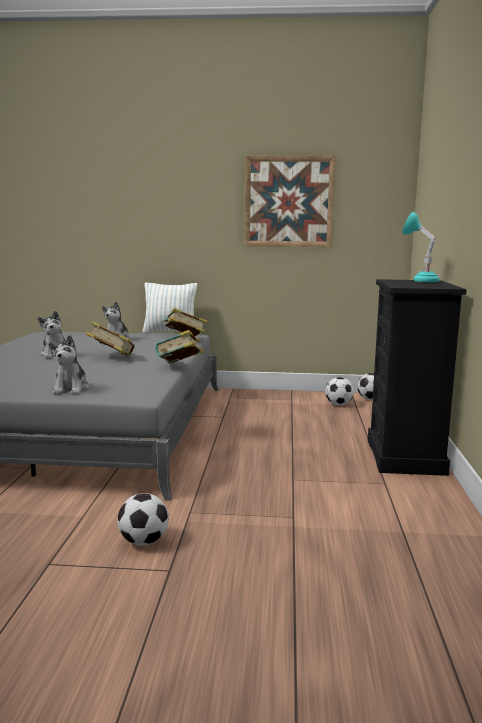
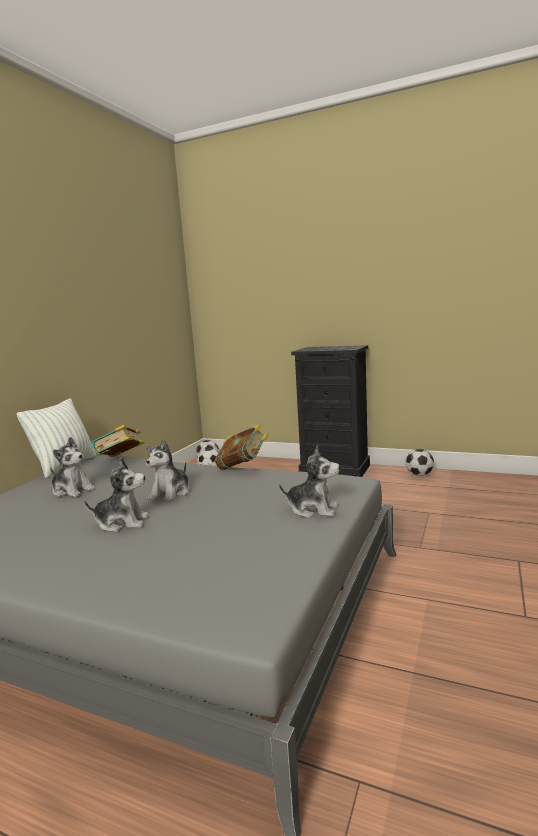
camera: 70 degrees left, 0 degrees up
book [86,321,135,356] -> plush toy [146,439,190,502]
football [118,493,169,546] -> football moved to [405,449,434,476]
picture [244,156,336,247] -> none
turquoise table lamp [402,212,440,282] -> none

